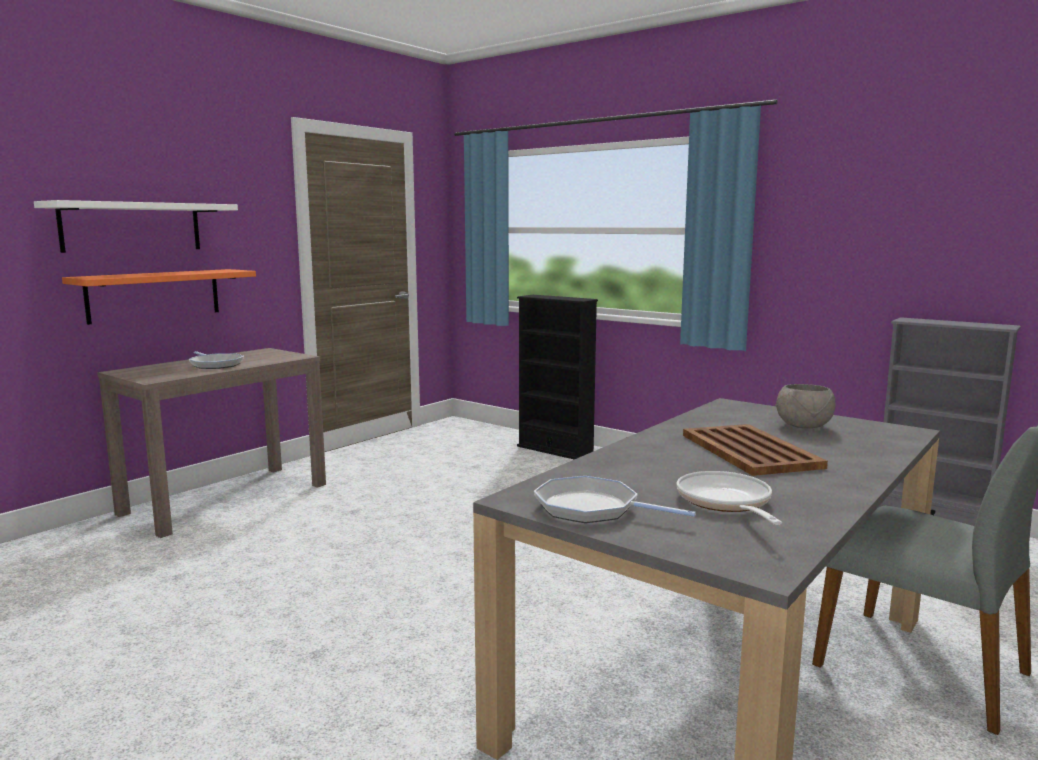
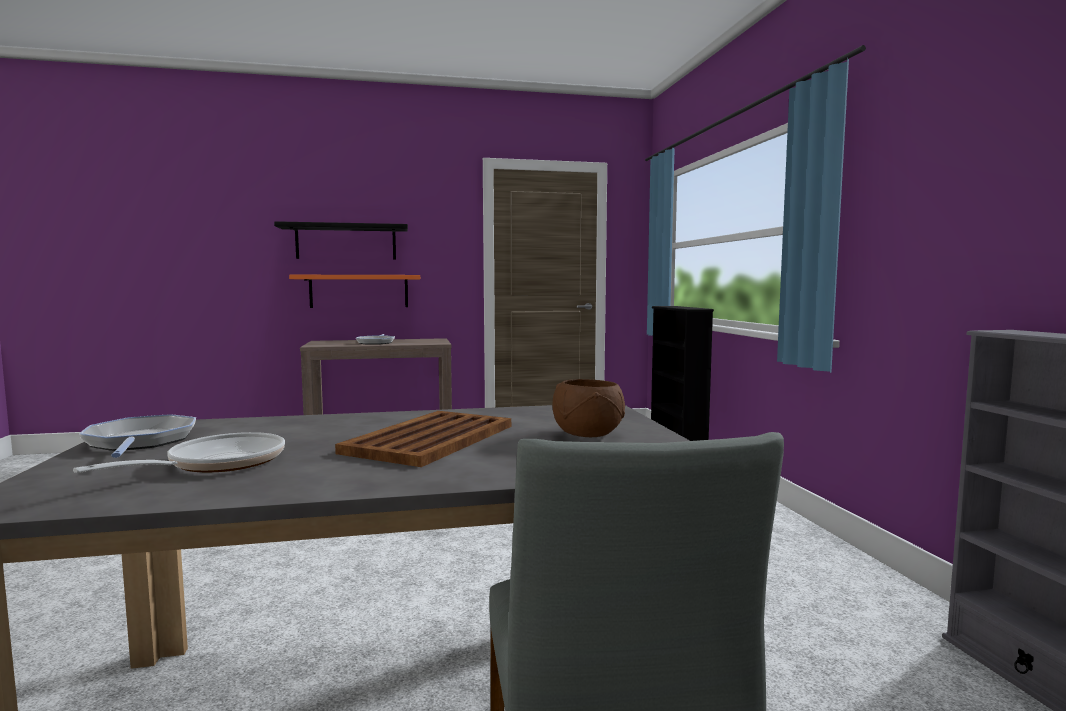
camera: 40 degrees right, 5 degrees down
white shelf [34,200,238,253] -> black shelf [274,221,408,260]
grey bowl [776,384,836,428] -> brown bowl [552,379,625,437]

